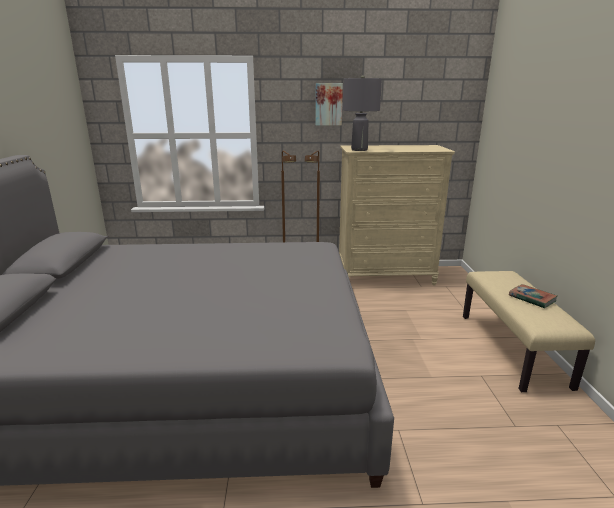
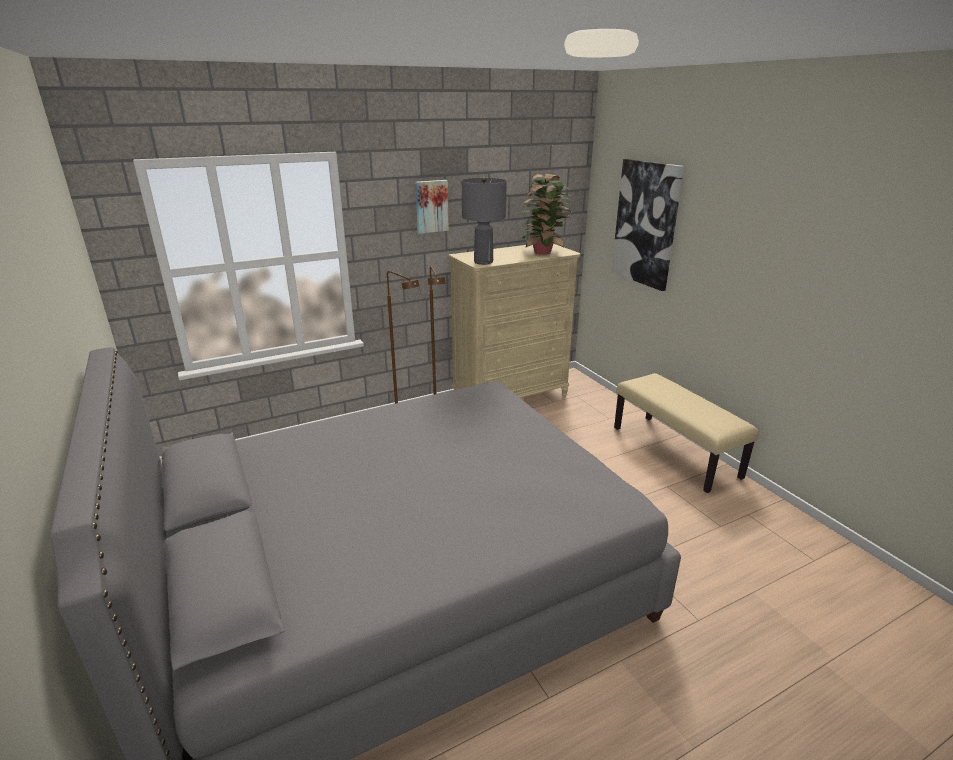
camera: 25 degrees left, 5 degrees up
book [509,284,557,308] -> none
none -> potted plant [519,174,572,255]
none -> picture [611,159,684,291]

